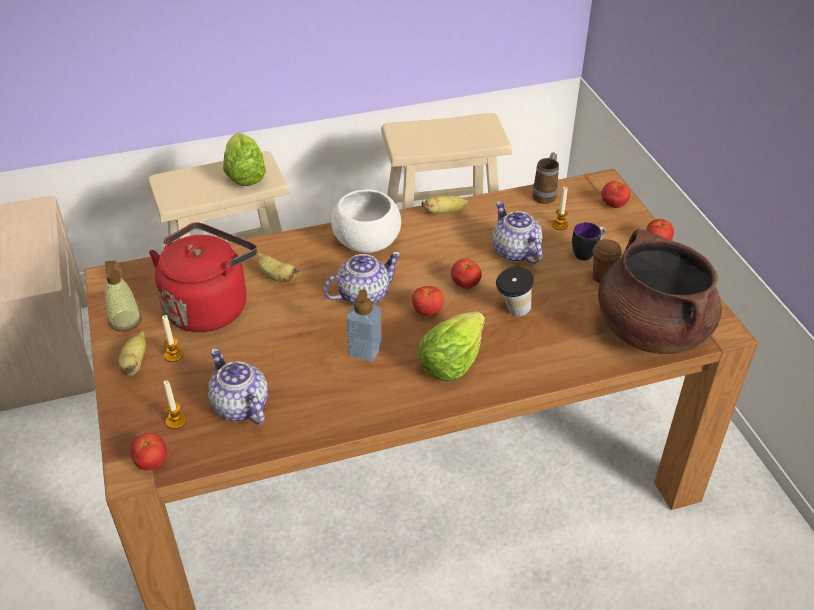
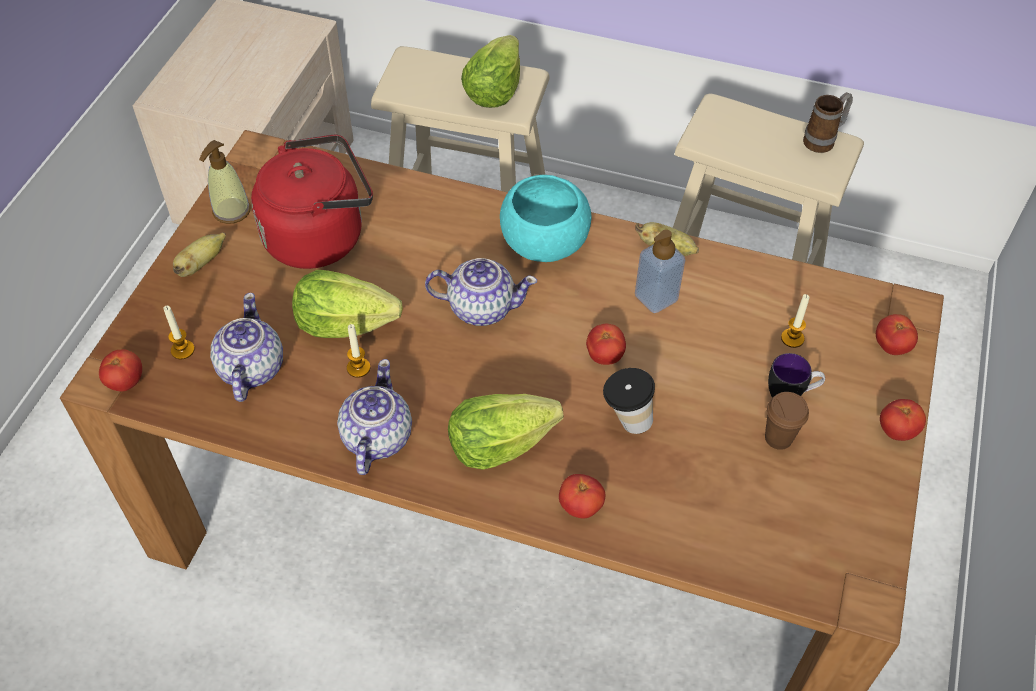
camera: 35 degrees right, 10 degrees up
candle [162,315,183,362] -> candle moved to [347,324,370,378]
banana [258,253,299,282] -> none
white bowl [331,189,401,253] -> turquoise bowl [500,175,591,262]
soap dispenser [346,290,382,361] -> soap dispenser moved to [635,230,685,313]
tomato [412,286,444,316] -> tomato moved to [559,474,606,519]
teapot [493,201,542,264] -> teapot moved to [337,359,412,475]
mug [532,153,559,204] -> mug moved to [803,92,853,153]
brown cooking pot [598,228,722,354] -> none
none -> lettuce [292,270,403,338]

